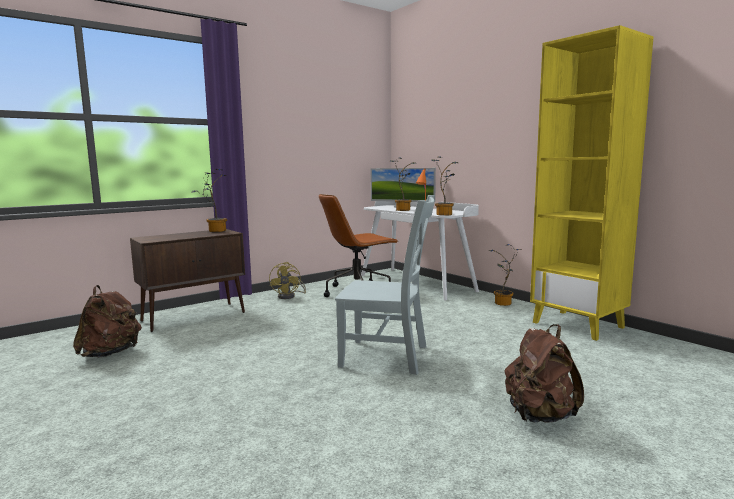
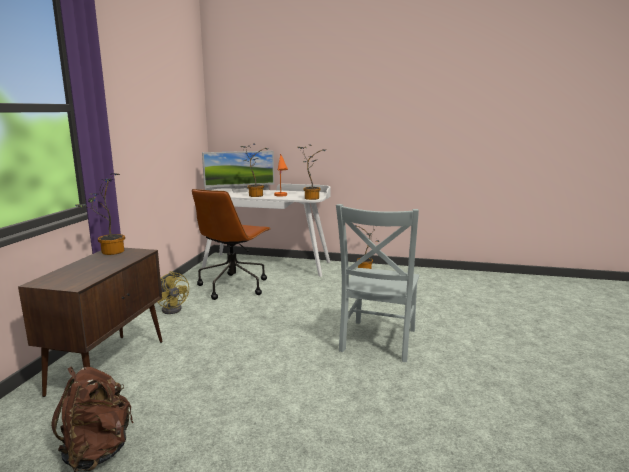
camera: 40 degrees left, 5 degrees up
grey chair [335,195,435,375] -> grey chair turned 135 degrees clockwise [336,204,419,362]
brown backpack [504,324,584,423] -> none
yellow bookcase [530,25,654,341] -> none

